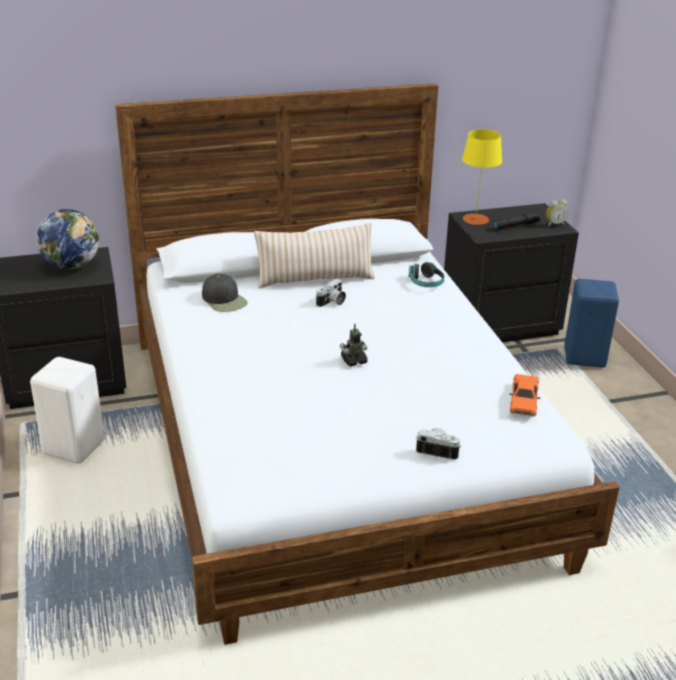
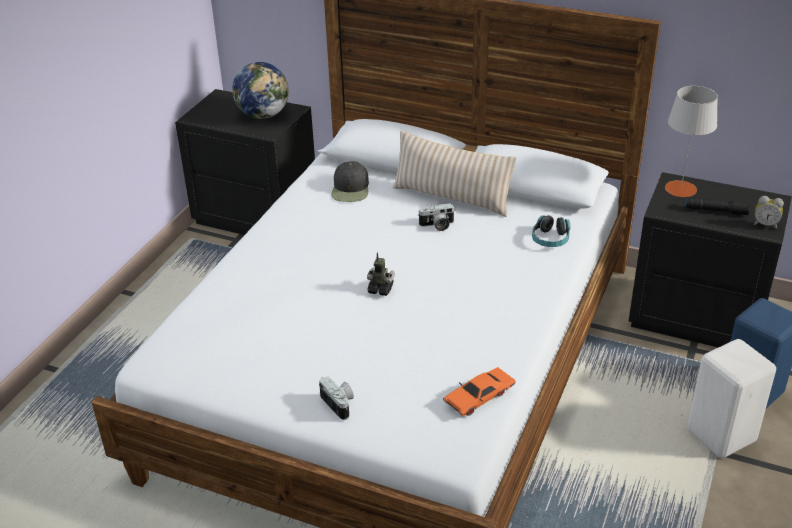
camera: 40 degrees right, 5 degrees up
white stool [30,357,104,464] -> white stool moved to [687,339,776,458]
yellow table lamp [462,129,502,225] -> grey table lamp [665,86,718,197]

